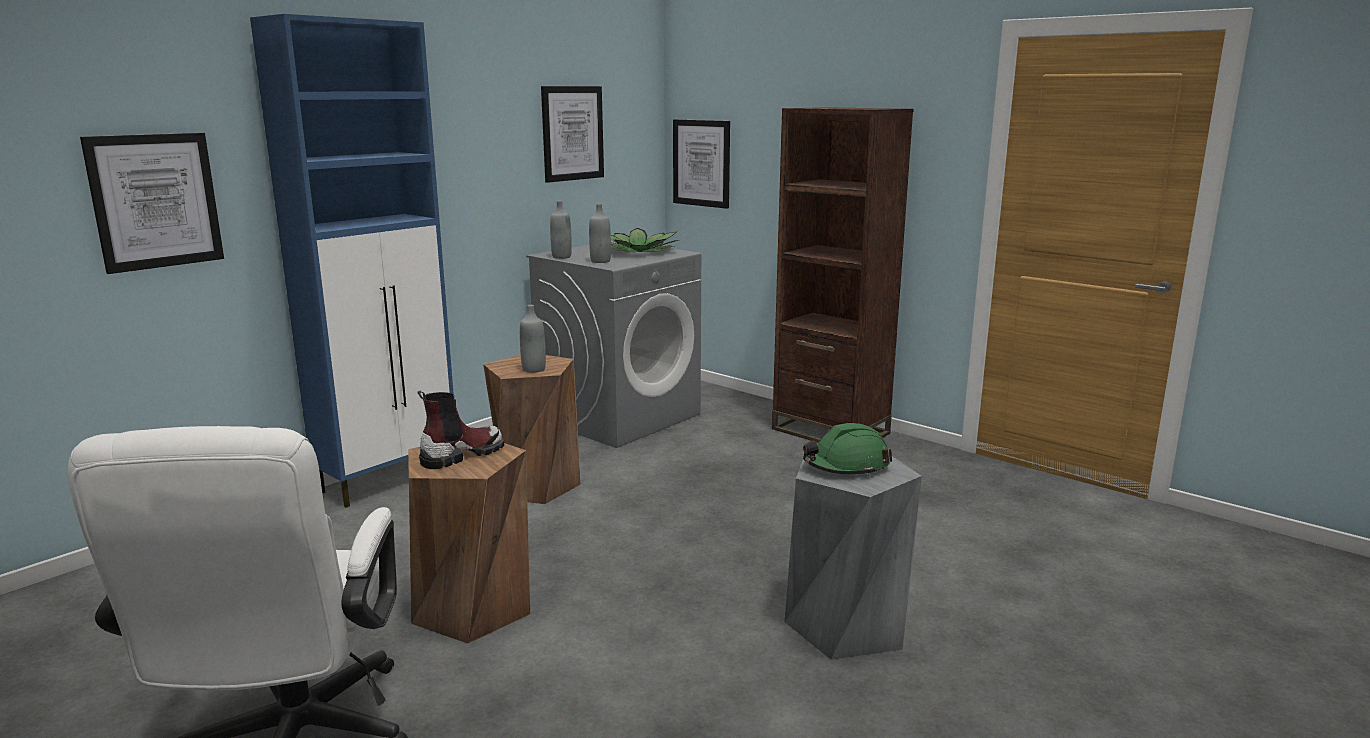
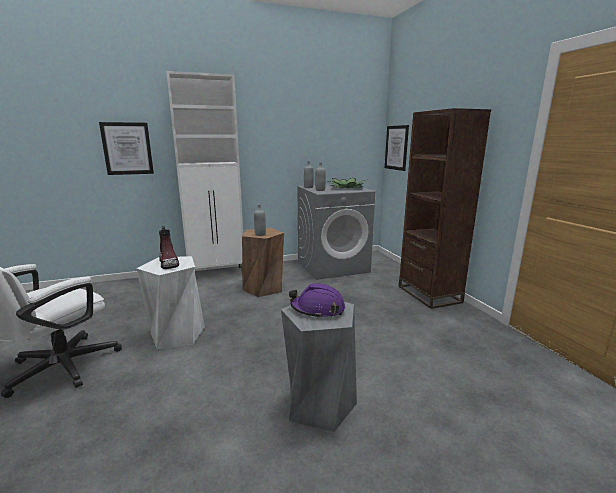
camera: 30 degrees right, 0 degrees up
blue cabinet [250,14,454,508] -> white cabinet [166,71,243,270]
brown stool [408,443,530,644] -> white stool [136,256,205,349]
boot [418,391,504,469] -> boot turned 75 degrees clockwise [159,226,179,269]
picture [541,86,604,183] -> none
green hard hat [803,423,892,476] -> purple hard hat [289,283,345,319]

